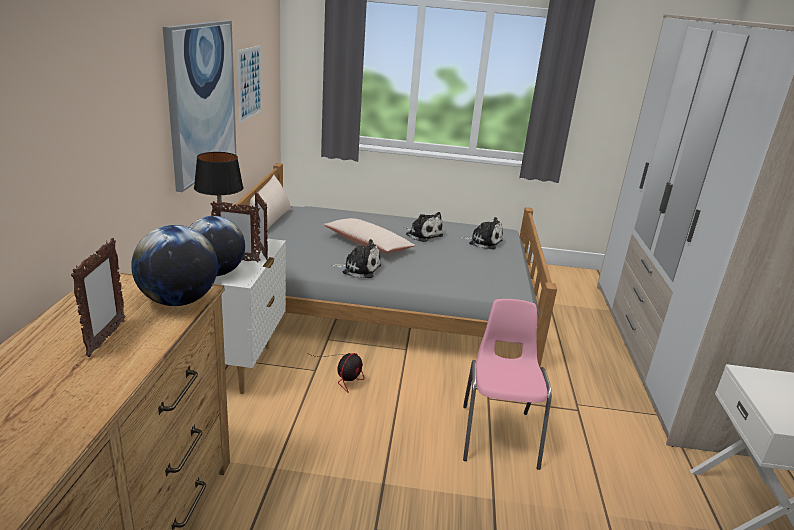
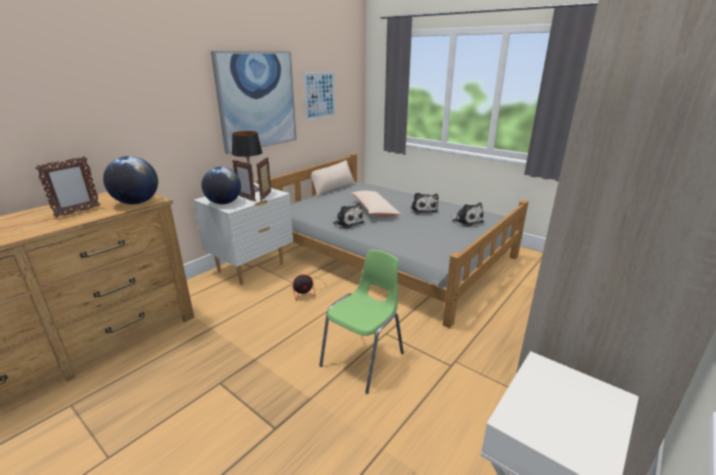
camera: 35 degrees right, 0 degrees up
pink chair [463,299,552,470] -> green chair [319,249,404,394]

